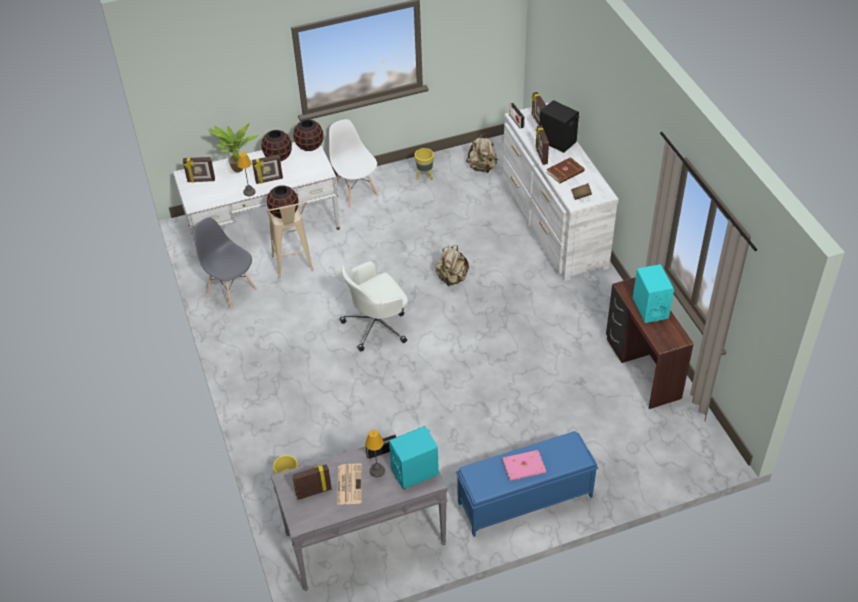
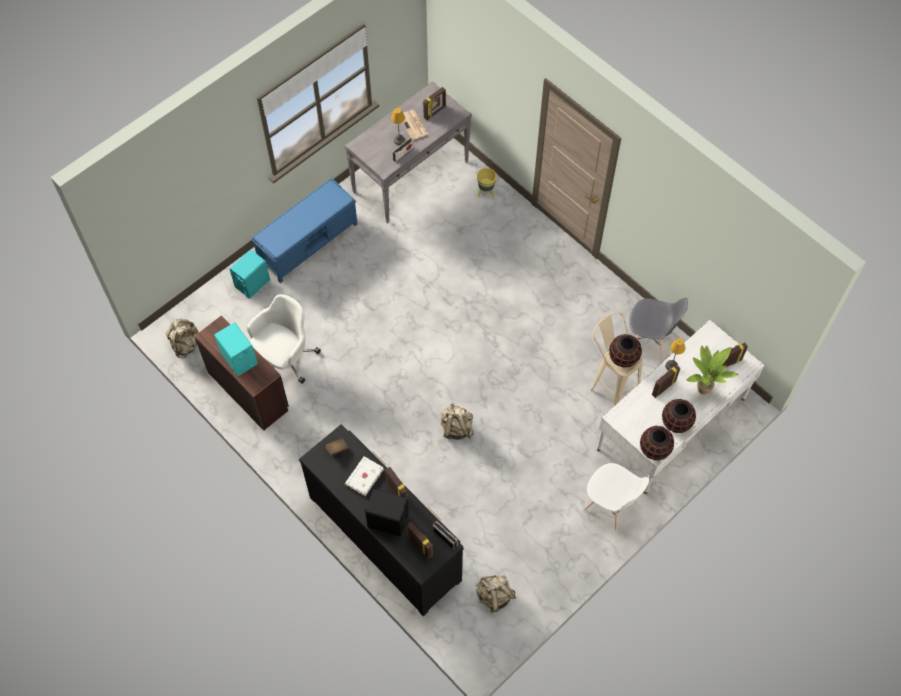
camera: 155 degrees right, 15 degrees up
white office chair [340,261,408,351] -> white office chair moved to [247,294,321,384]
turquoise speaker [389,426,439,490] -> turquoise speaker moved to [229,249,270,299]
yellow planter [415,148,434,180] -> none
pink book [502,450,546,481] -> none
white dresser [503,103,619,281] -> black dresser [299,424,464,616]
brown book [546,157,585,183] -> white book [345,456,384,496]
none -> beige backpack [166,319,198,358]

